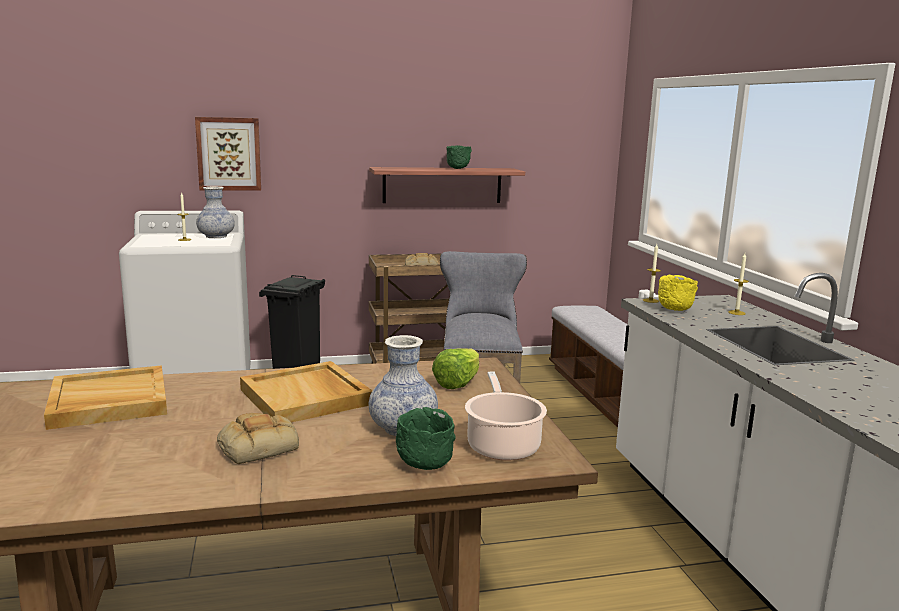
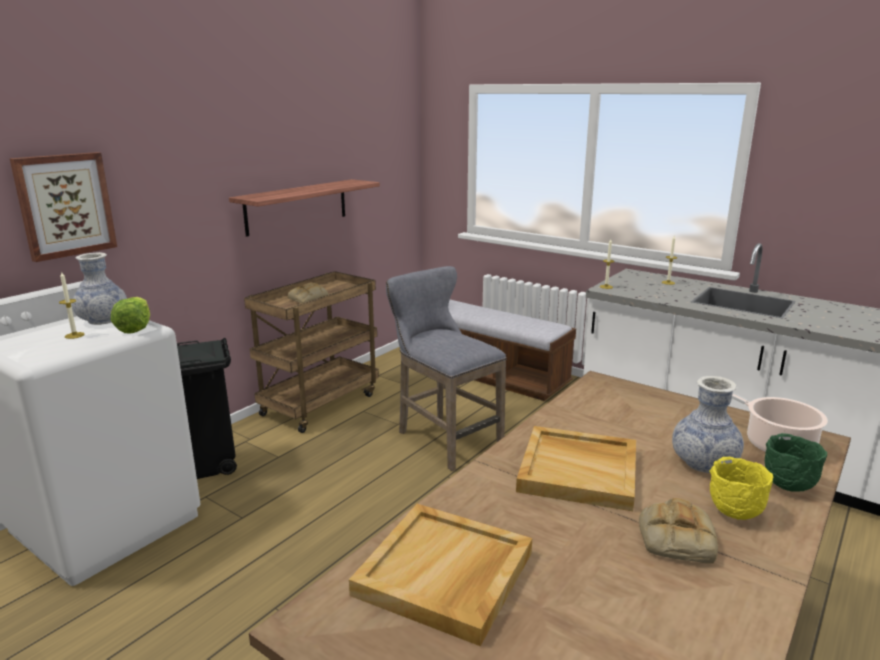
camera: 40 degrees left, 5 degrees up
lettuce [432,348,479,389] -> lettuce moved to [111,297,150,334]
green bowl [447,145,472,169] -> none
yellow bowl [658,275,698,311] -> yellow bowl moved to [709,457,773,520]

